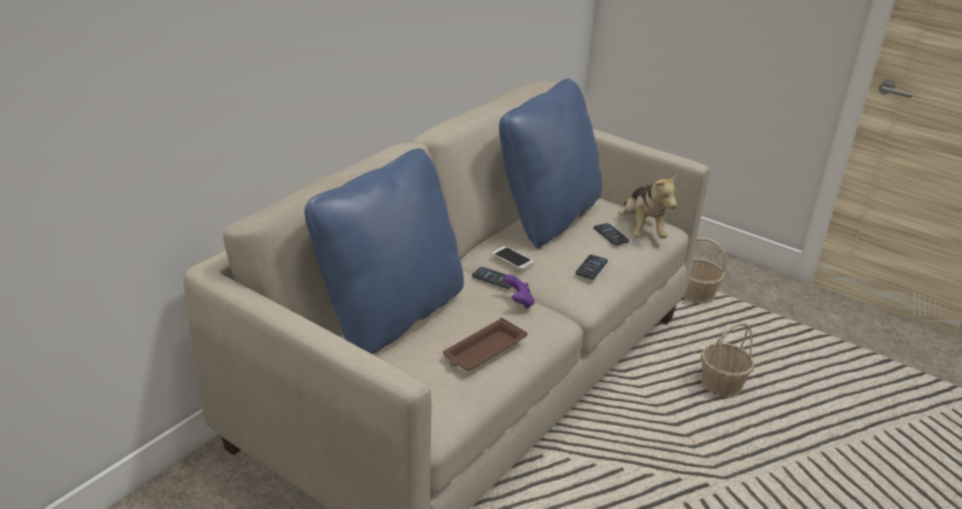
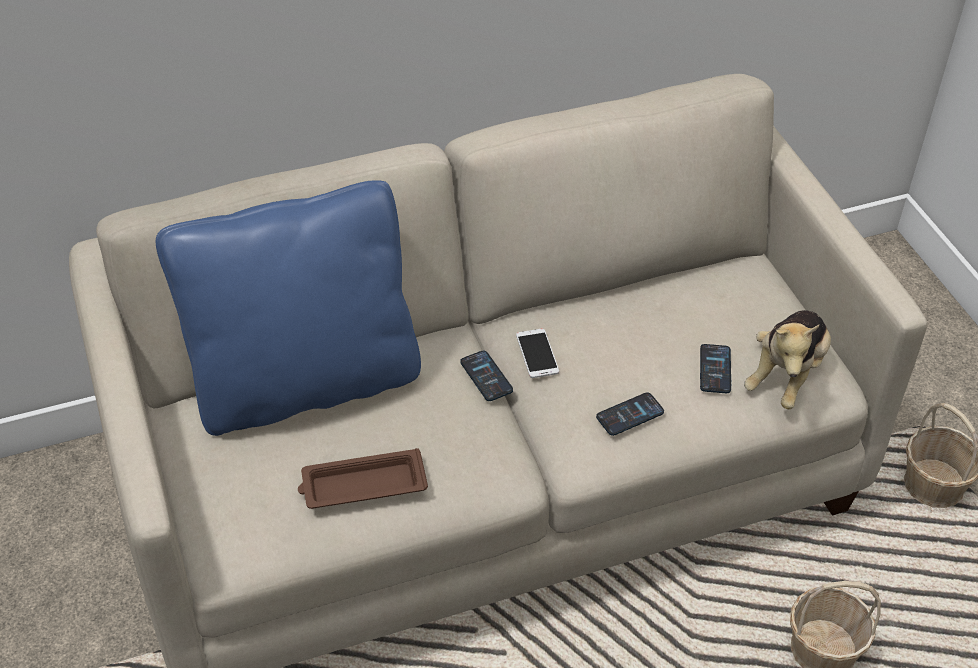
camera: 35 degrees right, 15 degrees up
blue pillow [499,78,602,249] -> none
purple game controller [504,274,535,309] -> none

